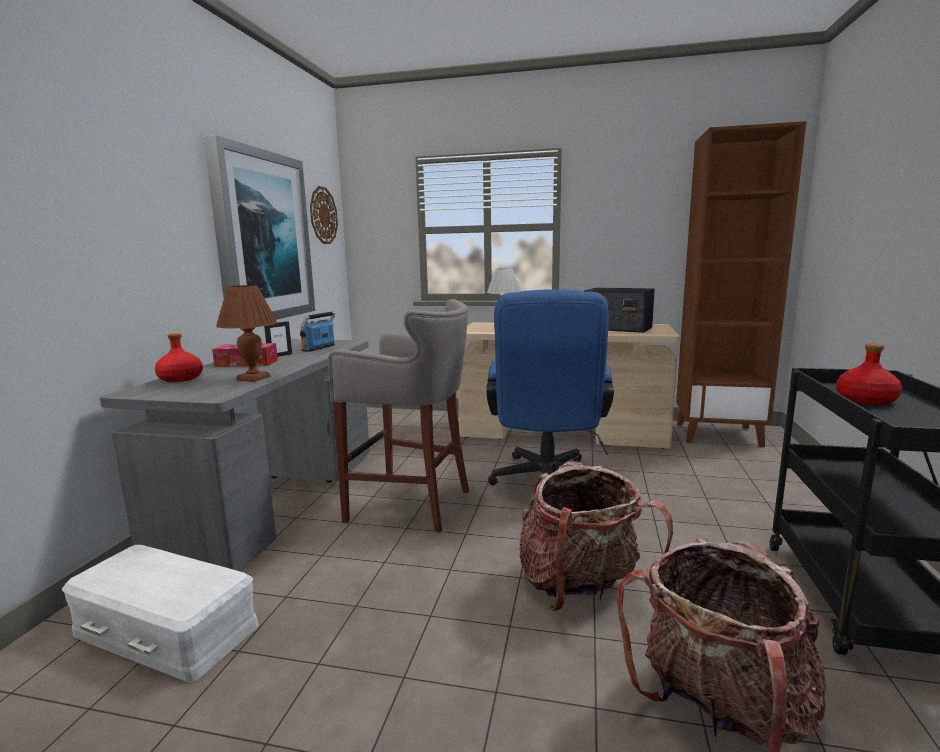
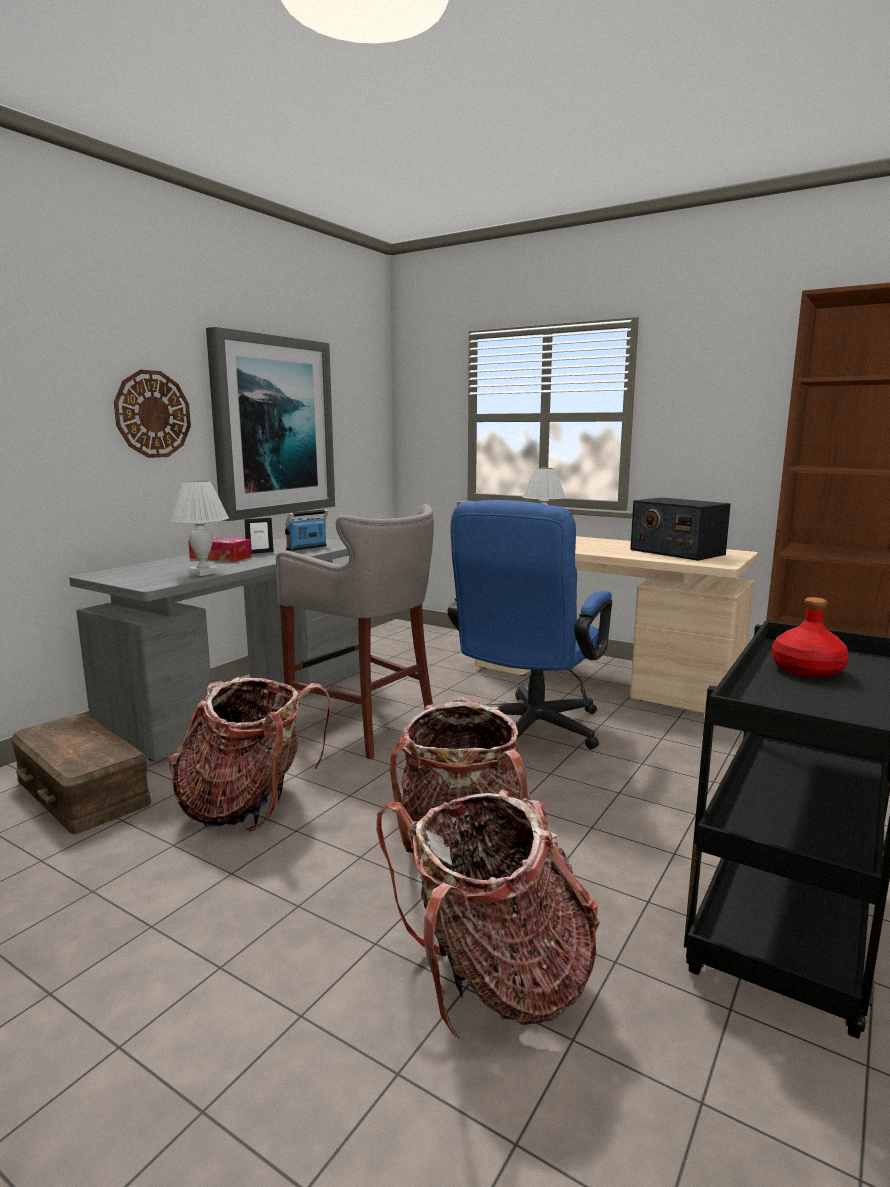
camera: 20 degrees right, 0 degrees up
white storage box [62,545,259,682] -> brown storage box [11,714,151,834]
red bottle [155,333,203,382] -> none
brown table lamp [216,285,277,382] -> white table lamp [170,480,229,576]
wall clock [310,186,338,244] -> wall clock moved to [114,370,191,458]
none -> backpack [168,677,331,831]

